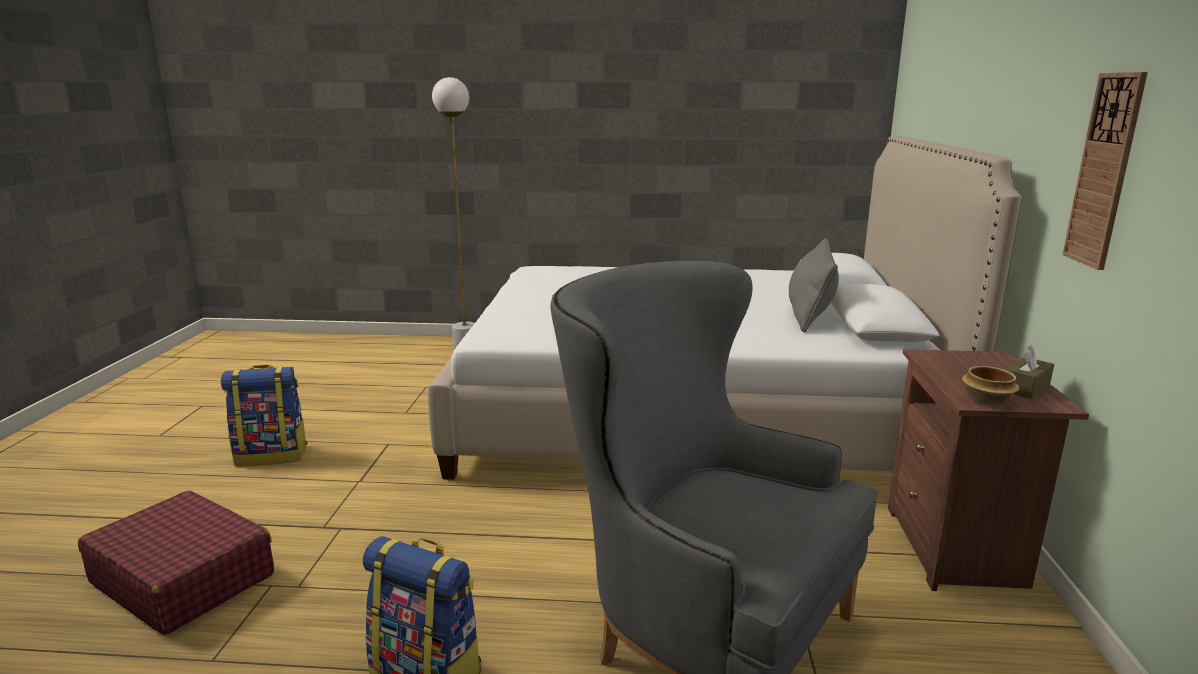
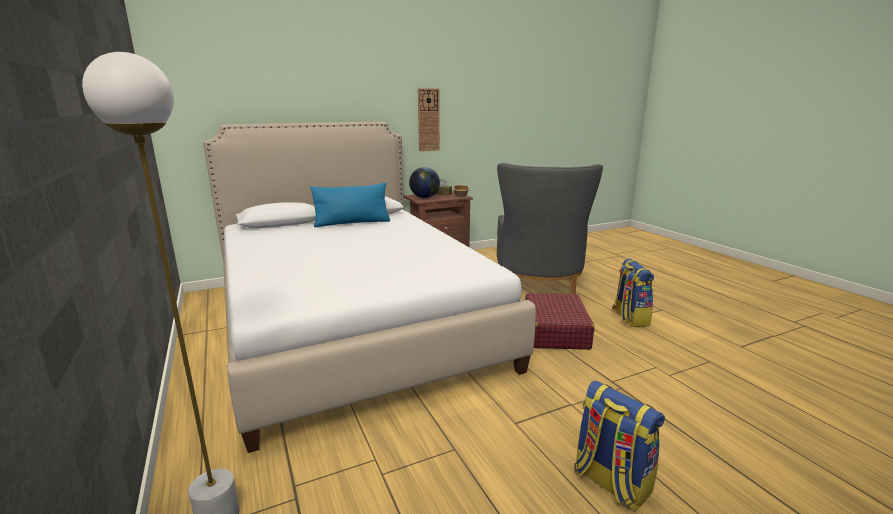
camera: 120 degrees left, 0 degrees up
red suitcase [78,491,274,635] -> red suitcase moved to [525,293,594,350]
grey pillow [789,238,839,332] -> blue pillow [310,182,390,227]
none -> globe [409,167,440,198]

